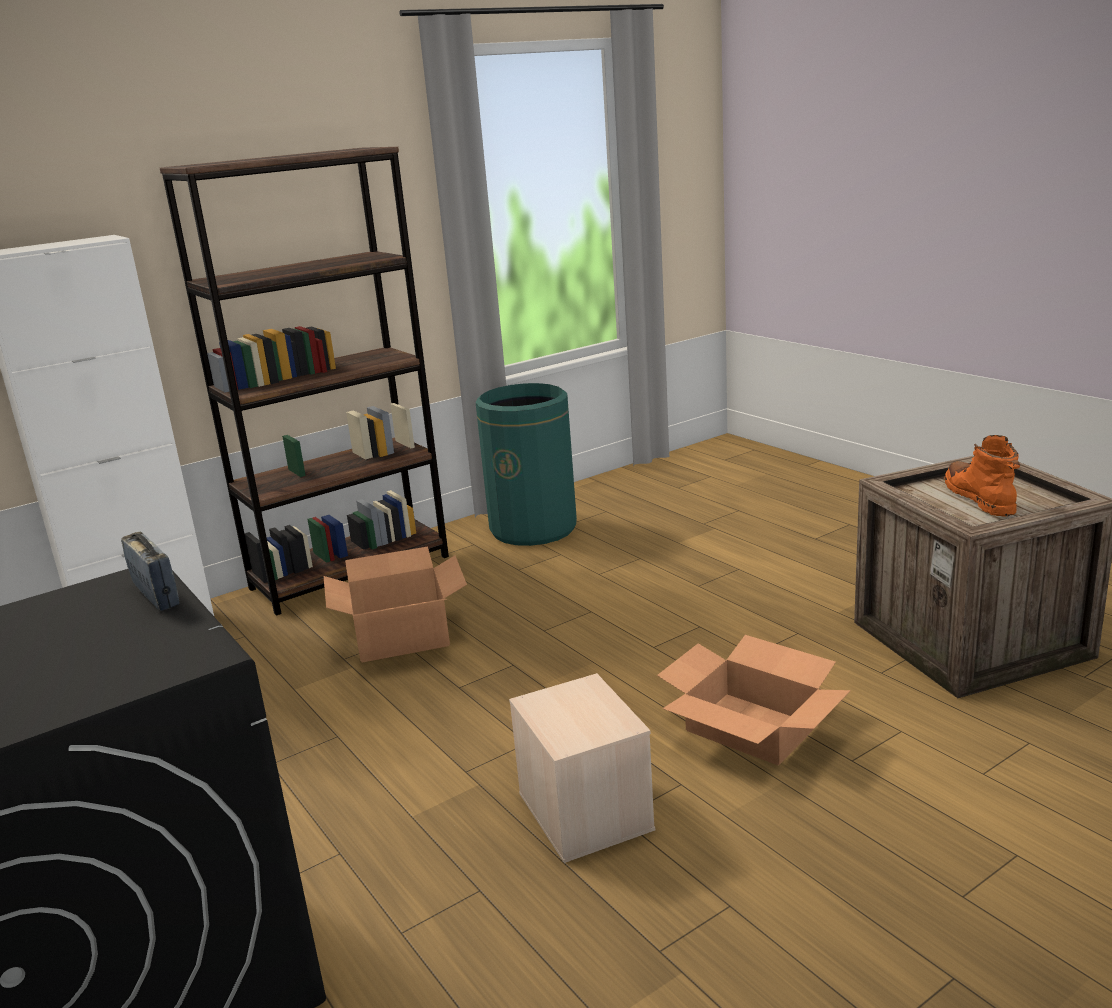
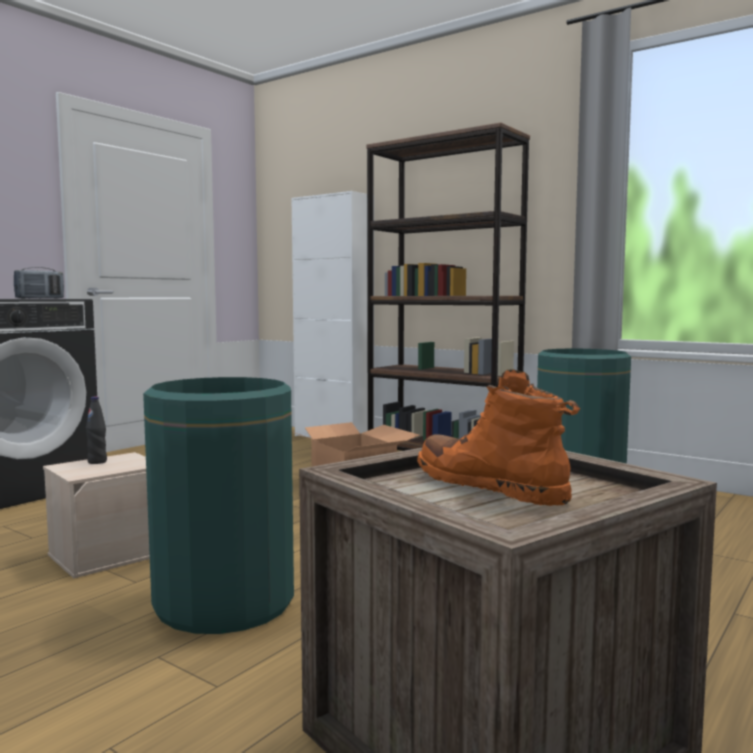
camera: 70 degrees right, 15 degrees down
cardboard box [657,635,851,765] -> green trash can [143,377,294,634]
orange boot [944,435,1020,517] -> orange boot turned 105 degrees counterclockwise [417,370,580,506]
none -> black bottle [86,397,107,464]

